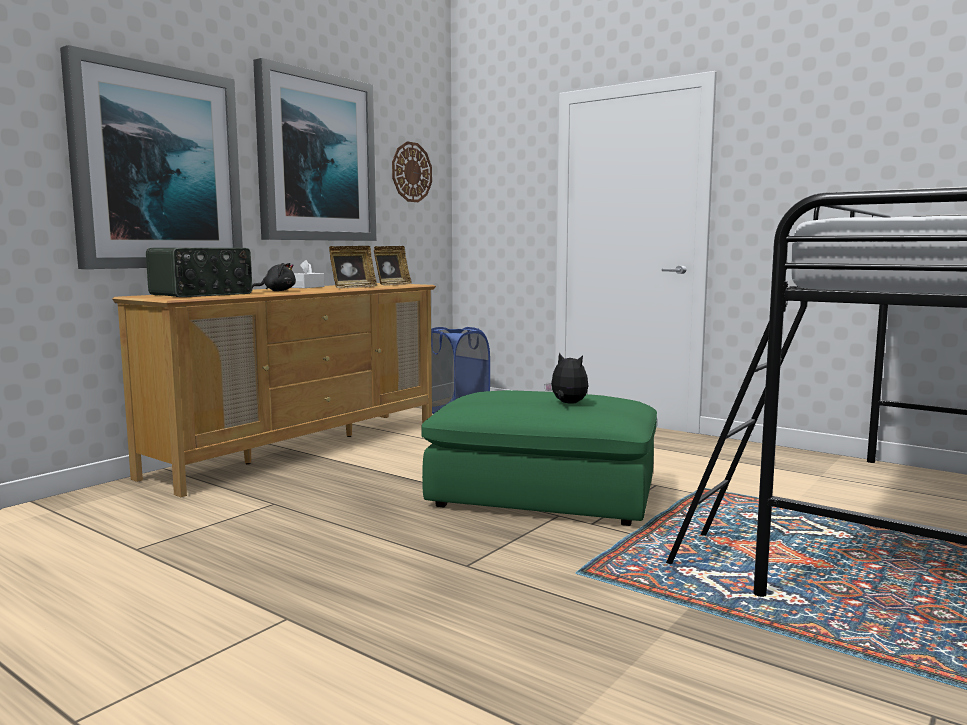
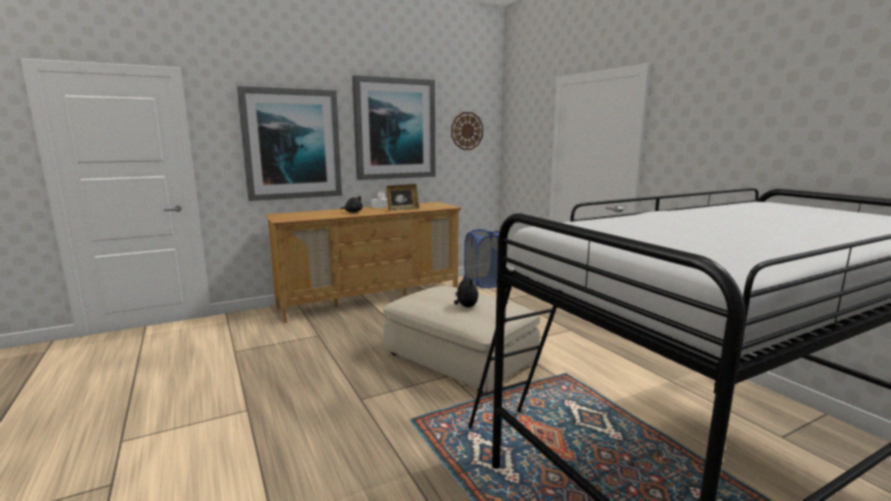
camera: 25 degrees right, 5 degrees up
radio [146,248,252,297] -> none
picture frame [374,246,412,286] -> none
green ottoman [421,390,657,526] -> beige ottoman [383,286,540,393]

